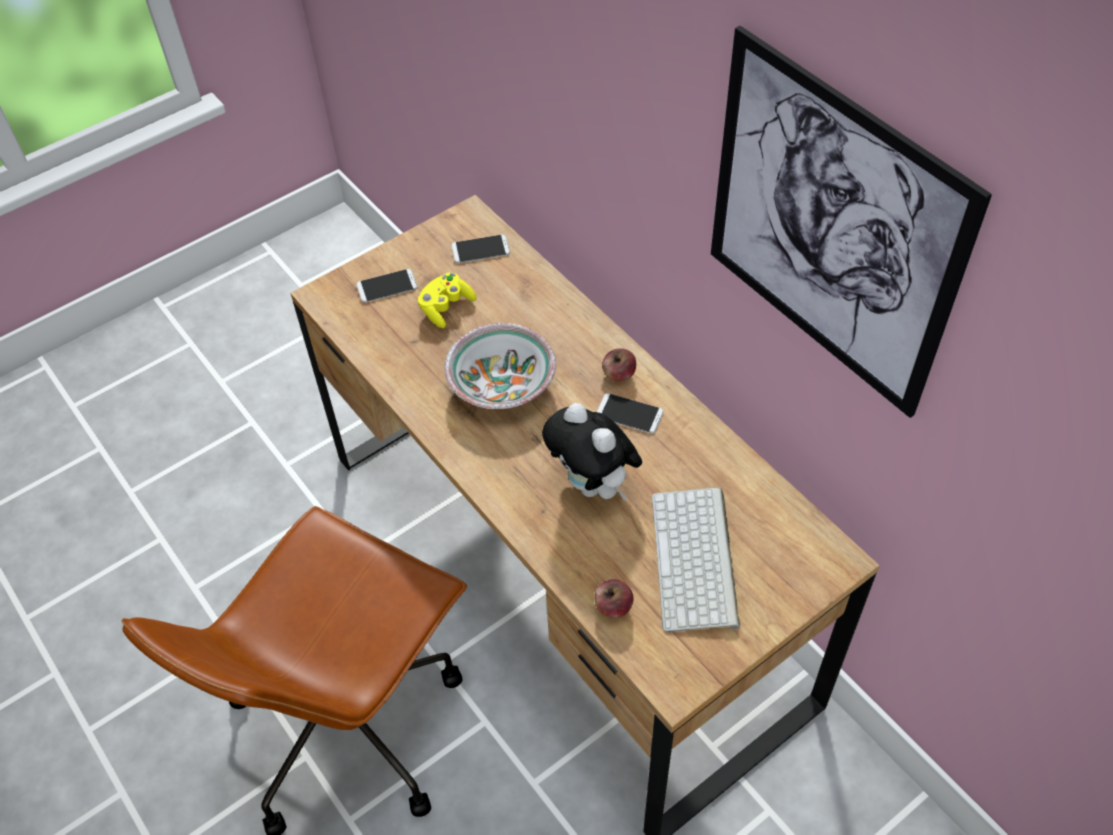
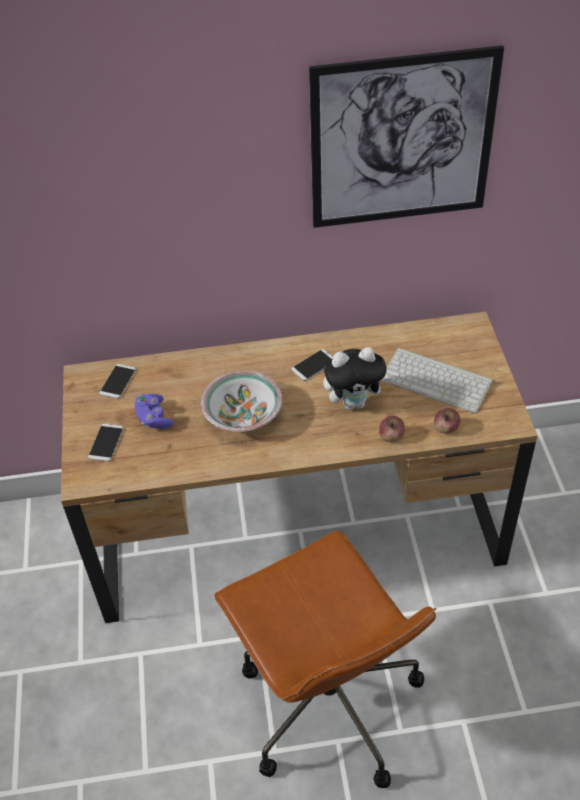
camera: 60 degrees left, 5 degrees down
yellow game controller [418,273,477,328] -> purple game controller [135,394,174,429]
apple [602,348,636,382] -> apple moved to [379,416,405,442]

